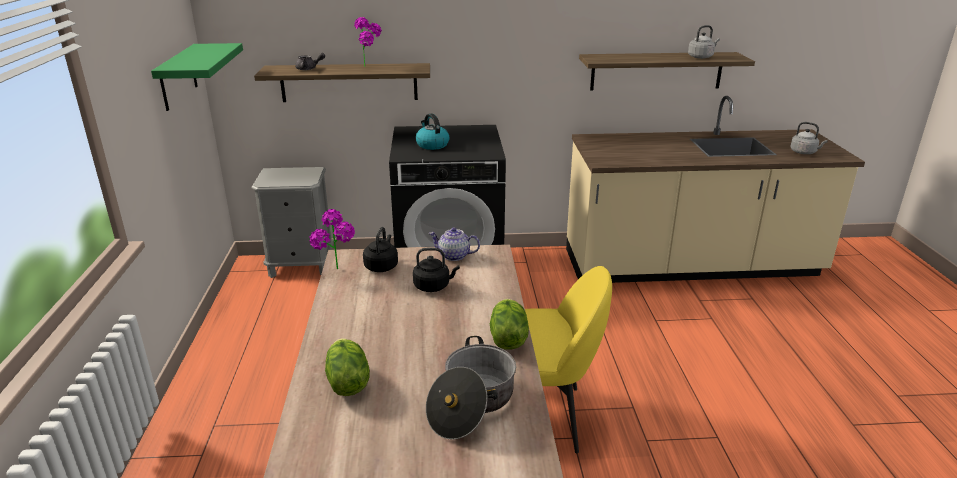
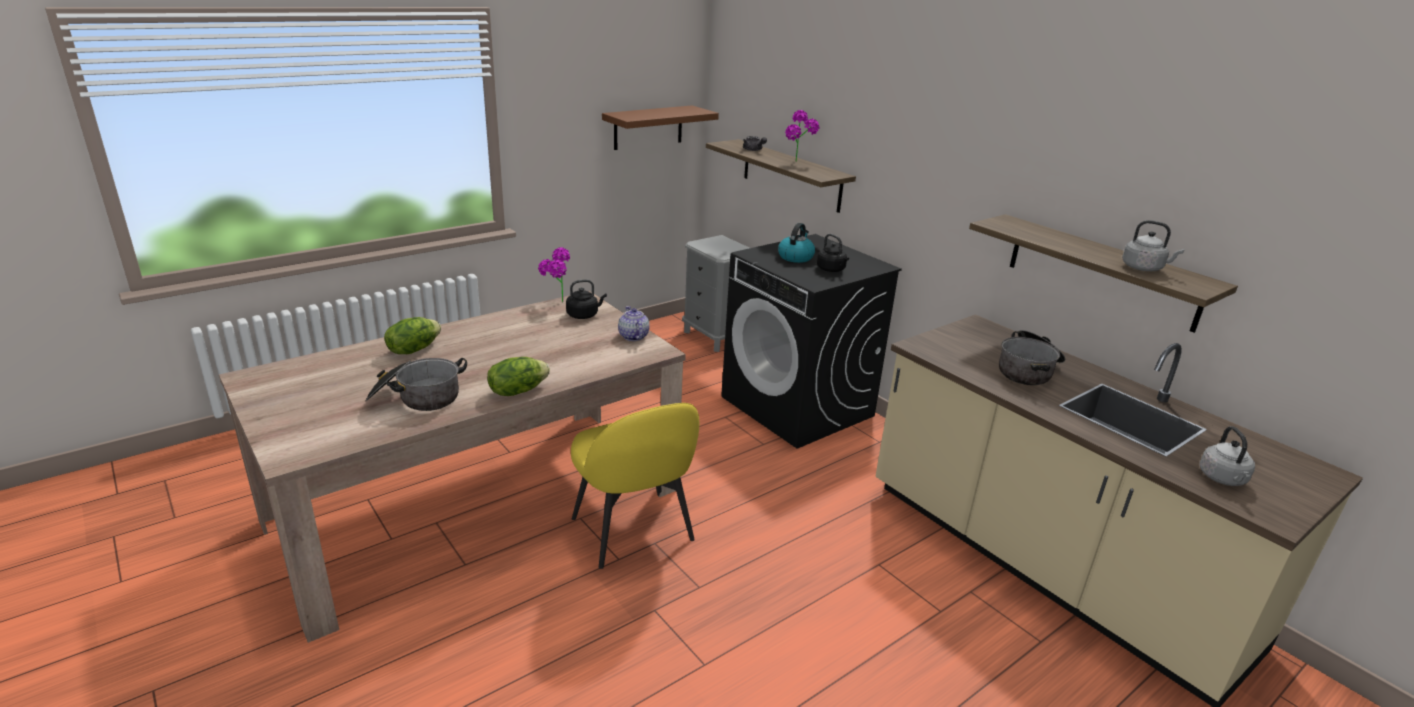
camera: 55 degrees right, 0 degrees up
green shelf [151,43,243,111] -> brown shelf [602,105,719,150]
black kettle [413,247,460,292] -> black kettle moved to [817,234,849,272]
none -> cooking pot [999,330,1065,385]

